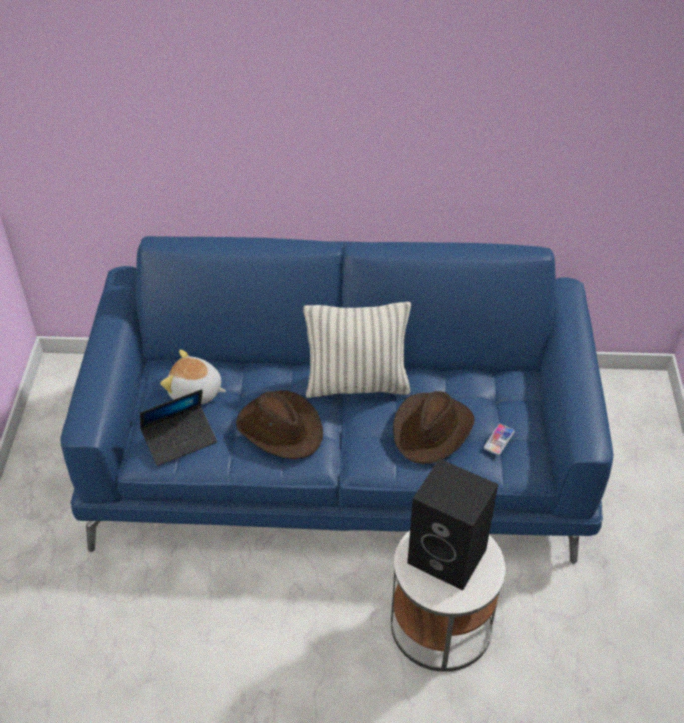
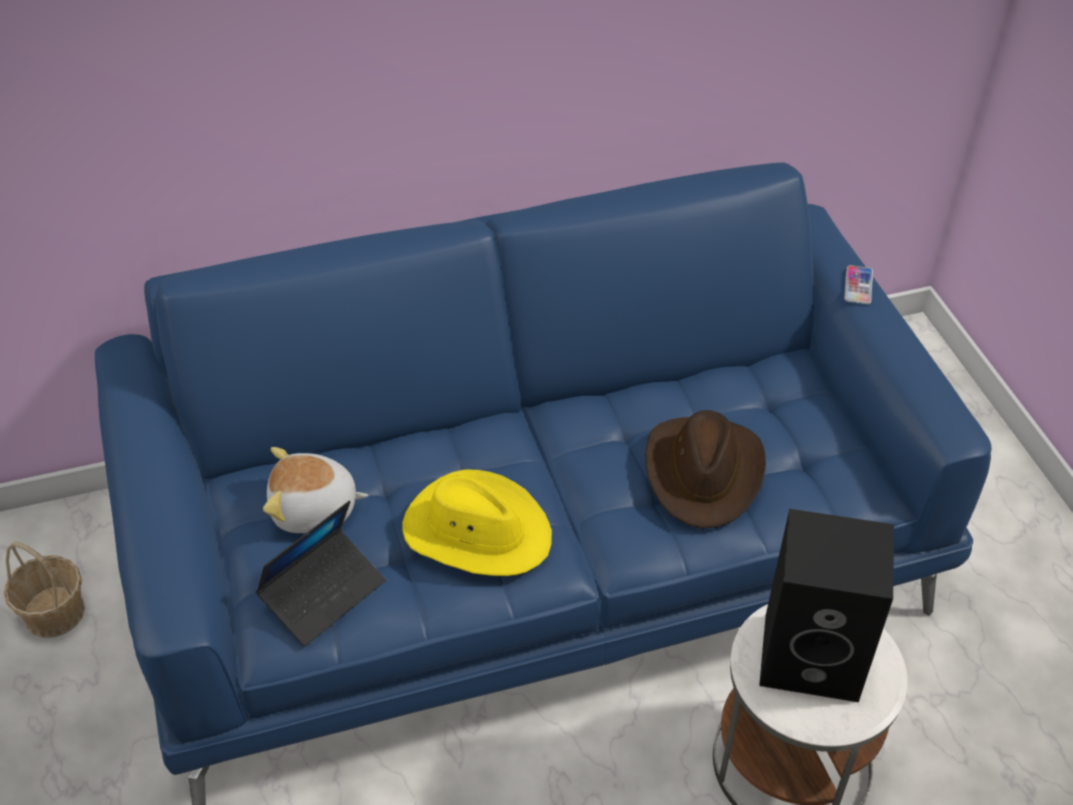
camera: 20 degrees left, 0 degrees up
brown hat [236,391,323,459] -> yellow hat [402,470,552,576]
pillow [303,302,411,398] -> none
phone [484,424,515,455] -> phone moved to [844,265,873,304]
none -> basket [4,541,85,638]

